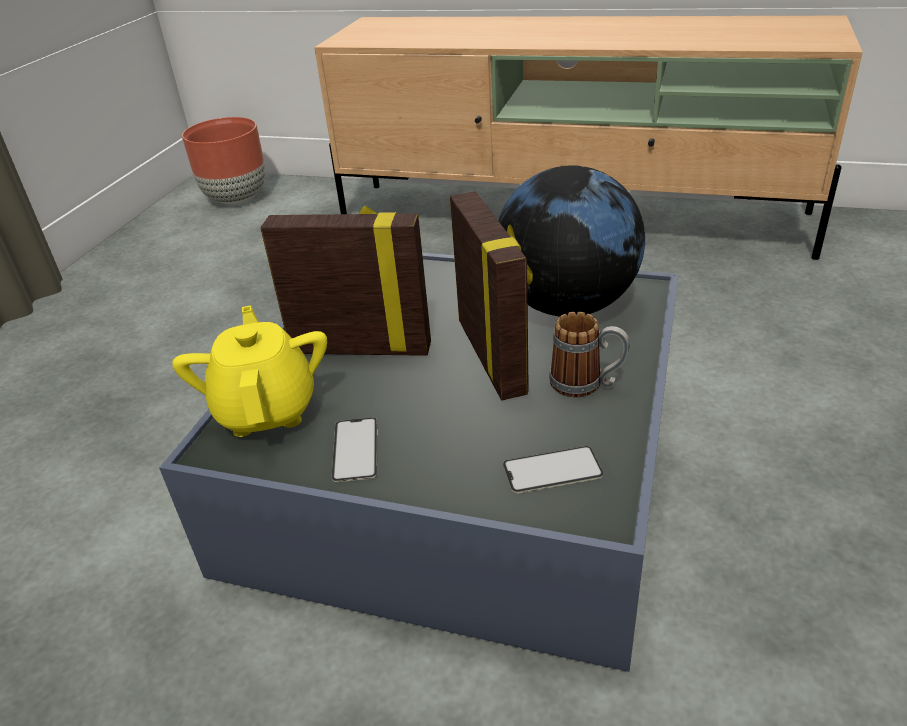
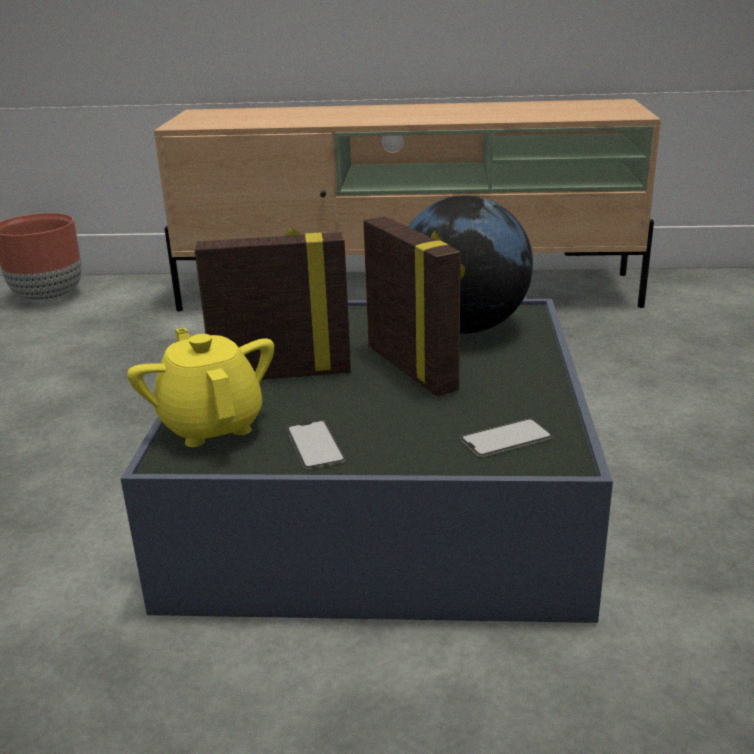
camera: 15 degrees left, 10 degrees down
mug [549,312,630,397] -> none

